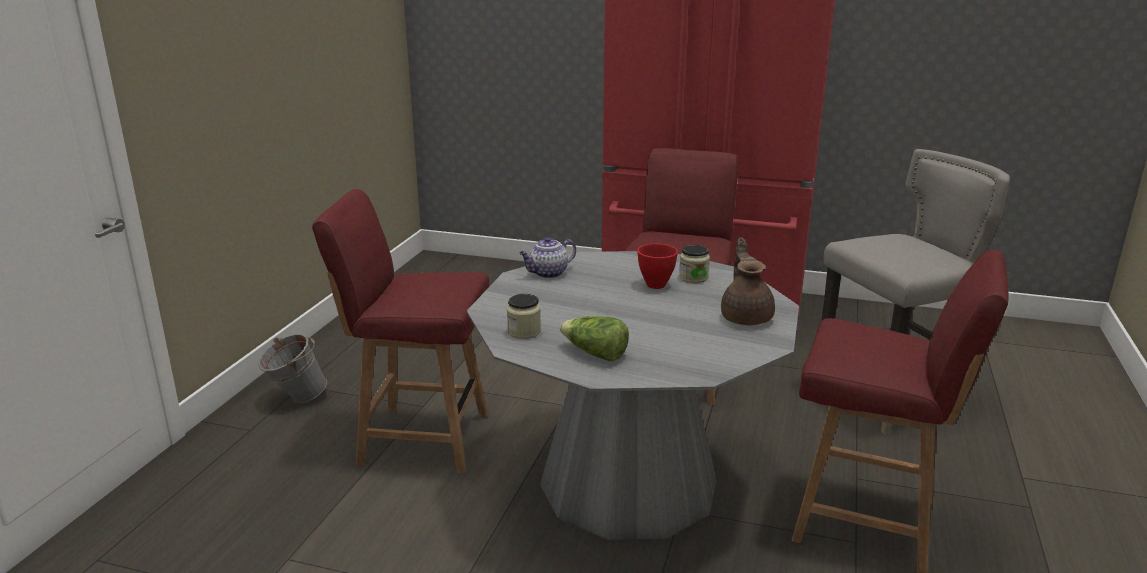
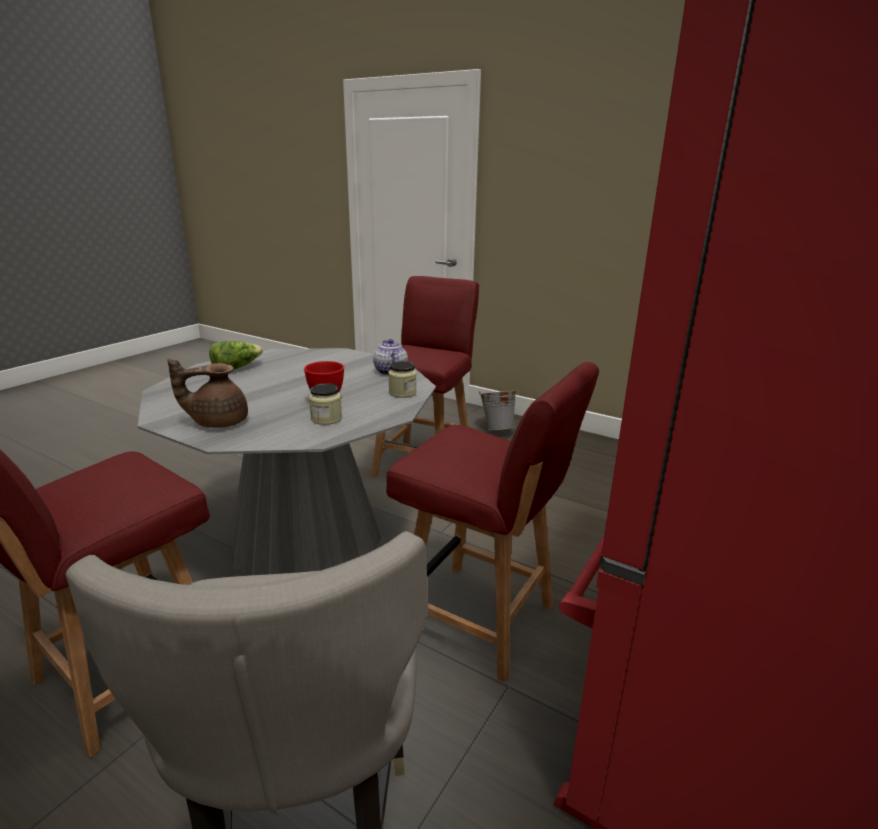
camera: 105 degrees right, 0 degrees up
jar [507,294,541,339] -> jar moved to [388,361,416,398]
brown teapot [721,238,775,325] -> brown teapot turned 150 degrees clockwise [167,359,248,428]

